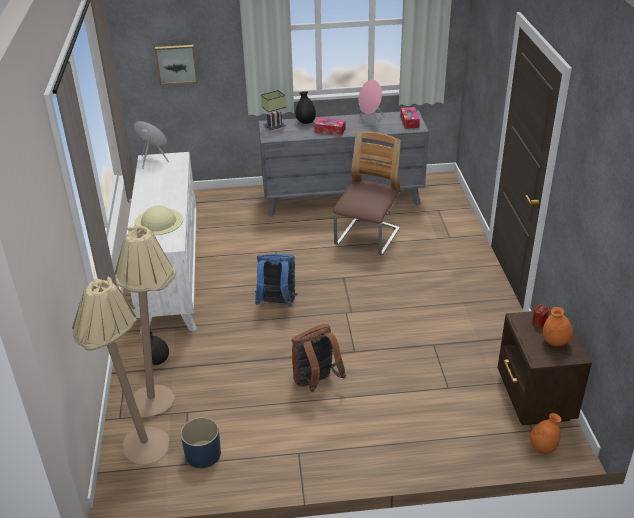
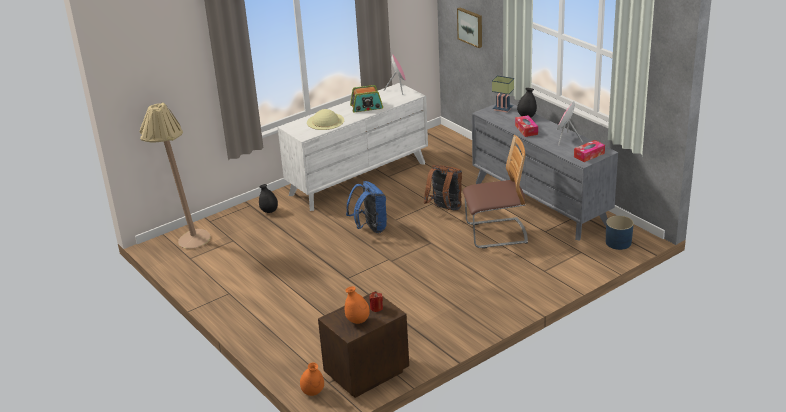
camera: 60 degrees right, 5 degrees down
beige floor lamp [114,223,177,417] -> none
blue planter [181,417,221,468] -> blue planter moved to [606,216,634,250]
brown backpack [291,324,346,392] -> brown backpack moved to [424,165,462,210]
none -> radio [350,85,383,112]

